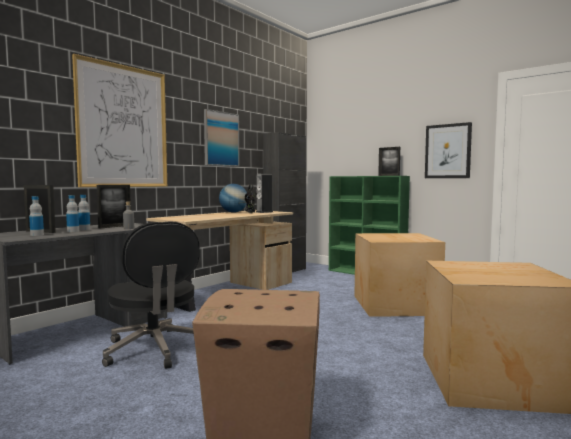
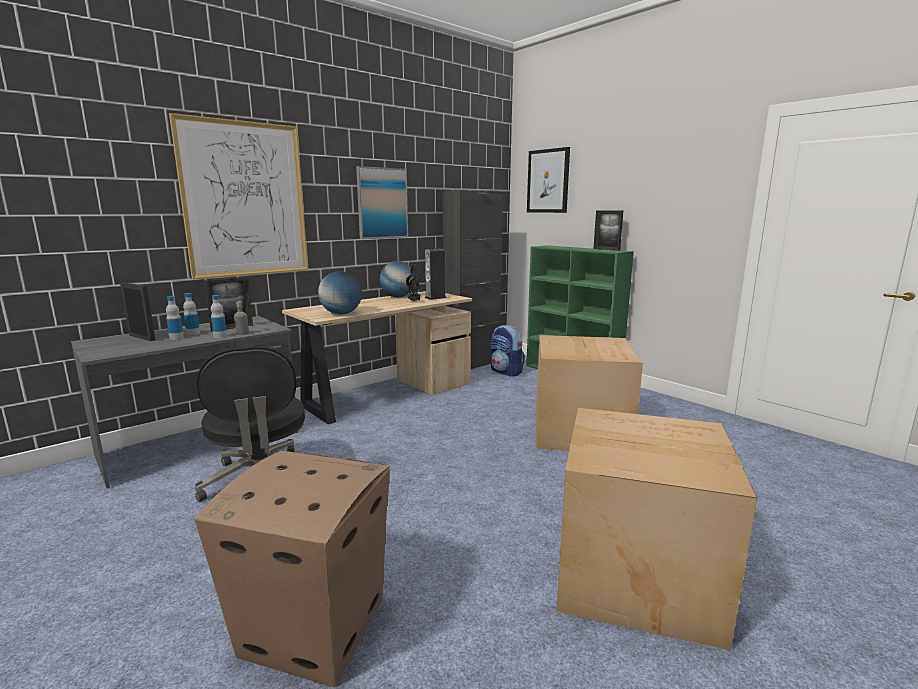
camera: 10 degrees right, 10 degrees up
bottle [29,196,44,236] -> bottle moved to [211,295,227,338]
picture [425,122,472,178] -> picture moved to [527,147,570,213]
none -> globe [318,271,362,314]
none -> backpack [491,325,525,377]

